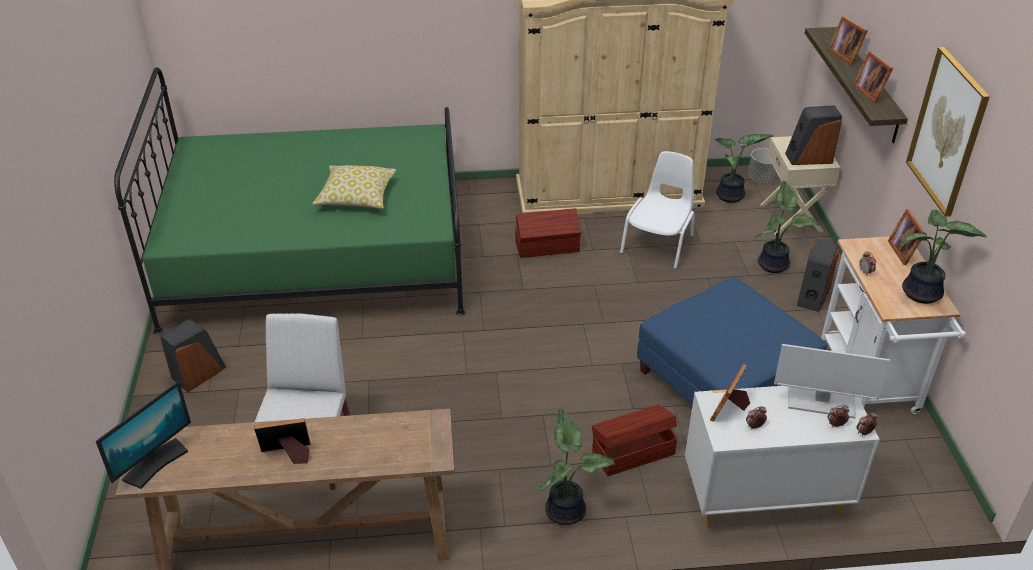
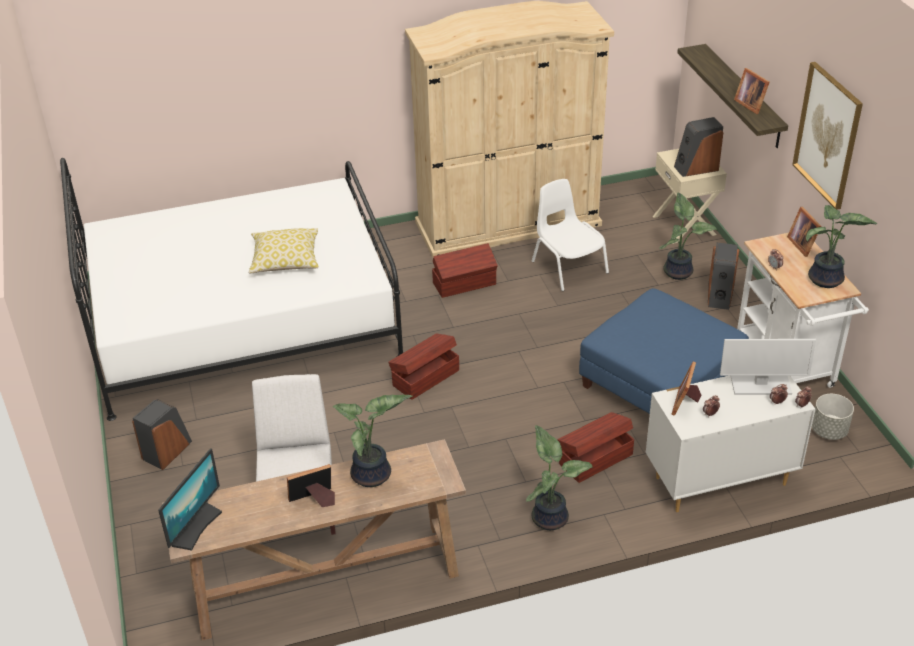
camera: 10 degrees left, 0 degrees up
green bed [114,67,466,335] -> white bed [60,158,404,421]
white chair [620,151,695,269] -> white chair turned 45 degrees counterclockwise [532,179,609,291]
potted plant [714,134,774,203] -> potted plant moved to [333,395,413,487]
grey planter [748,148,778,184] -> grey planter moved to [812,394,854,440]
picture frame [828,16,868,65] -> none
none -> brown storage box [388,333,459,400]

